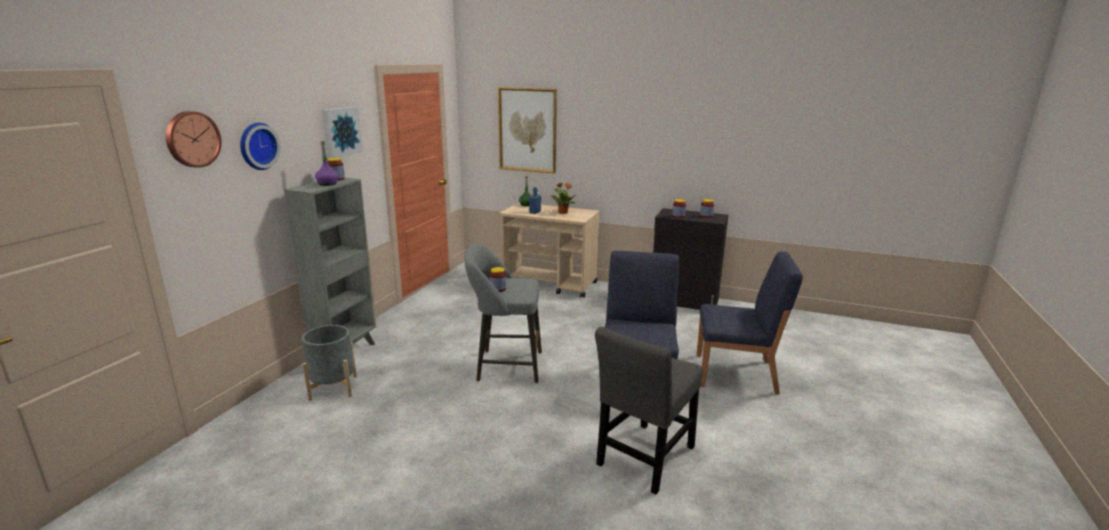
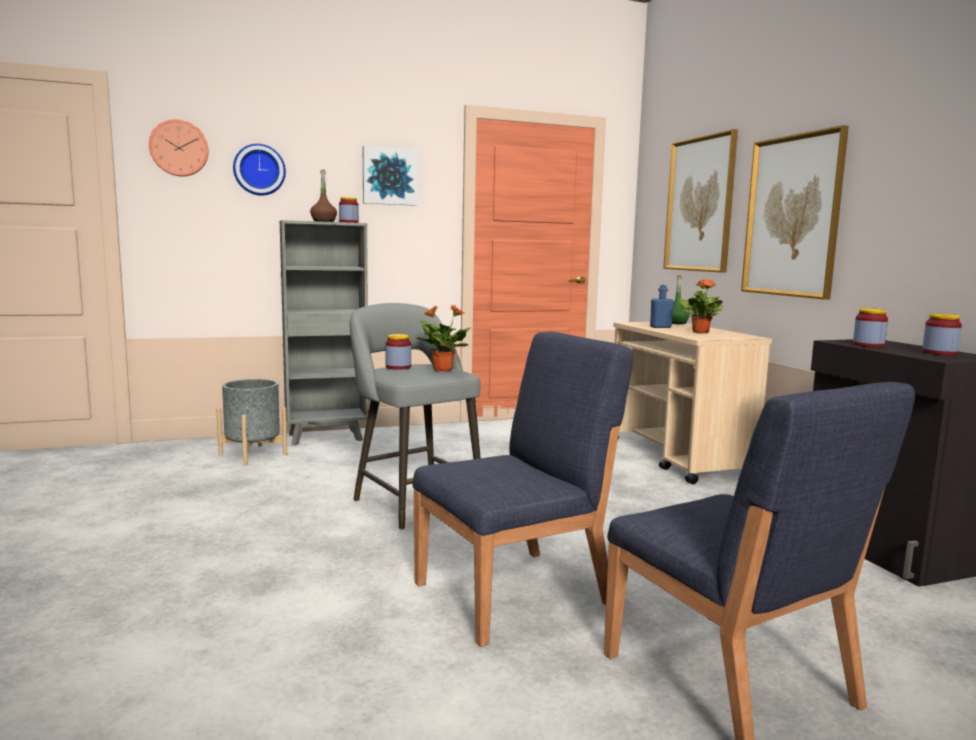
camera: 50 degrees right, 10 degrees down
purple bottle [315,141,339,186] -> brown bottle [310,170,337,222]
grey chair [595,327,703,494] -> none
none -> potted plant [414,304,471,371]
none -> picture [741,125,849,300]

